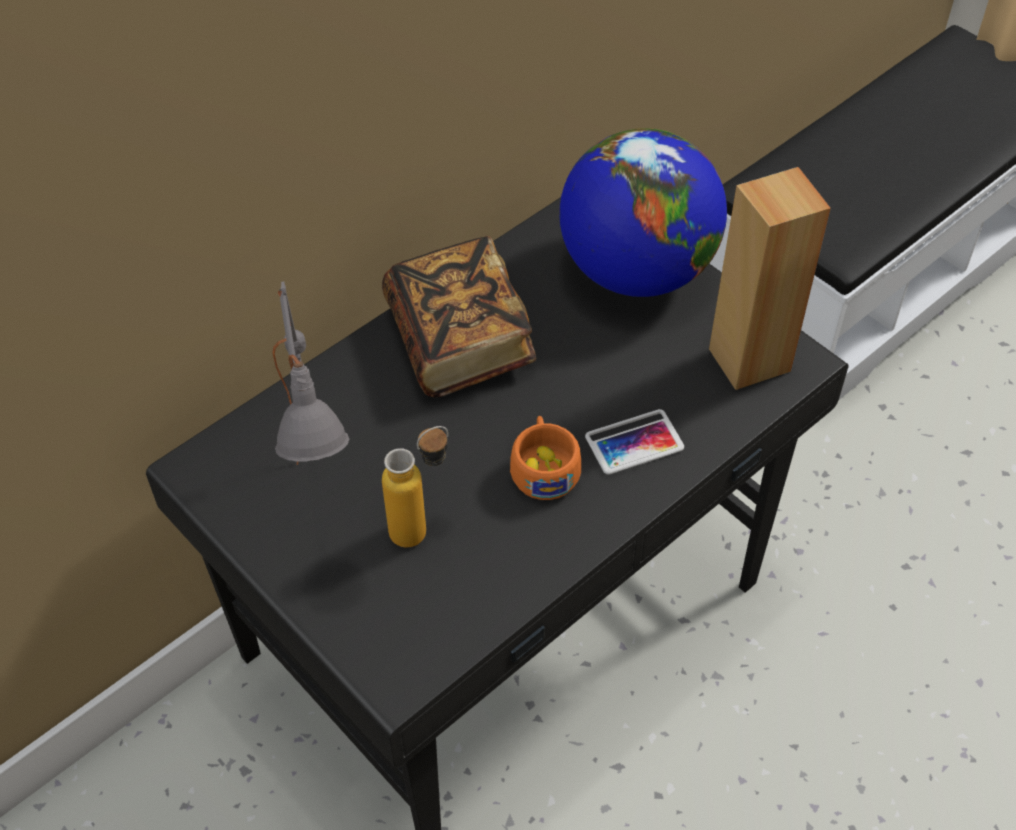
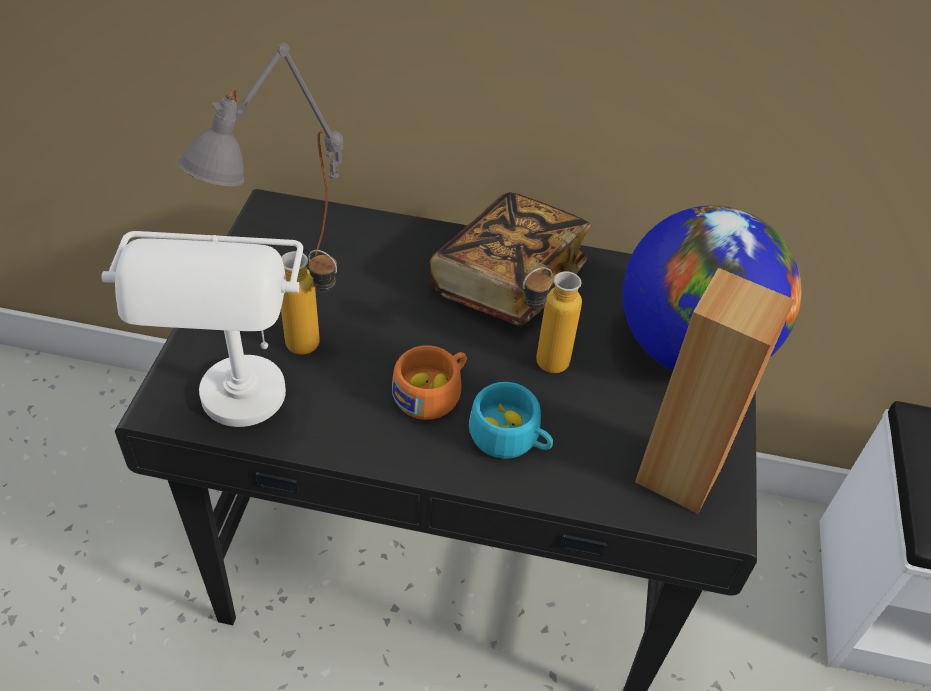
camera: 50 degrees right, 5 degrees down
phone [585,409,684,475] -> turquoise cup [469,382,553,459]
none -> white table lamp [102,231,303,427]
none -> bottle [523,267,582,373]

